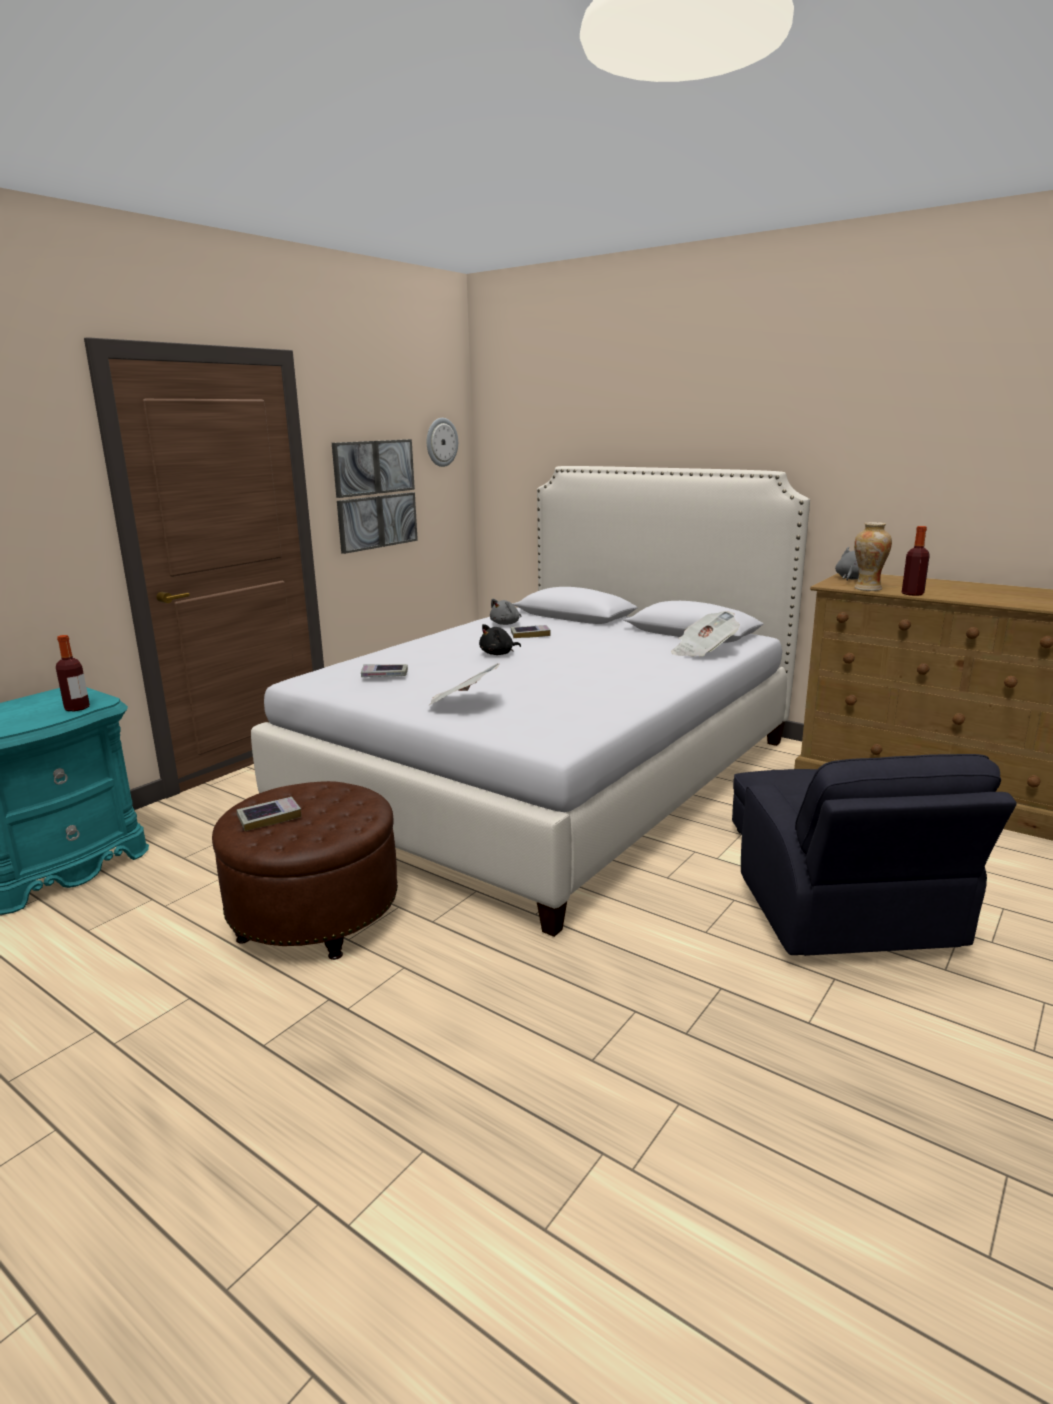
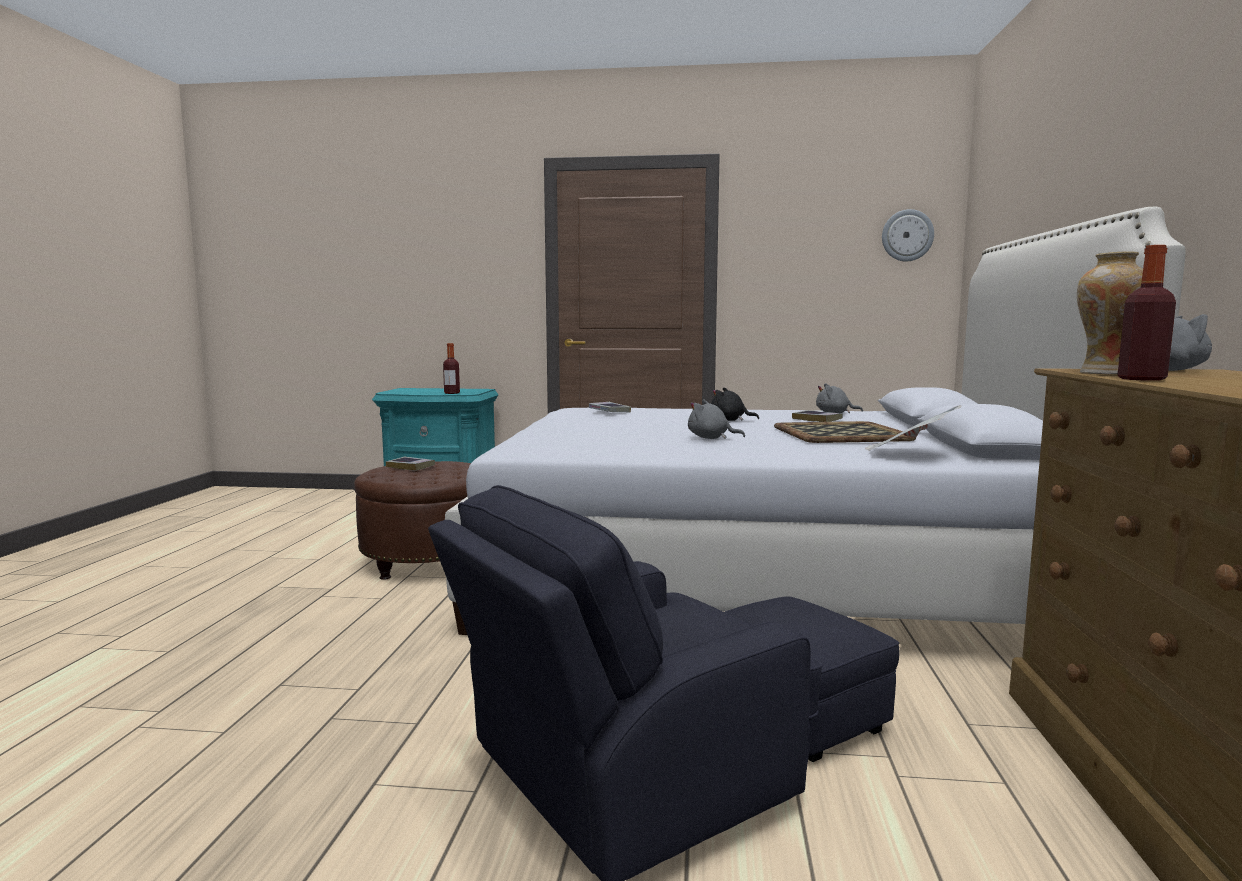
camera: 60 degrees right, 10 degrees down
picture [332,439,418,554] -> none
newspaper [429,663,500,705] -> none
none -> grey plush toy [688,400,745,439]
none -> tray [774,421,916,443]

